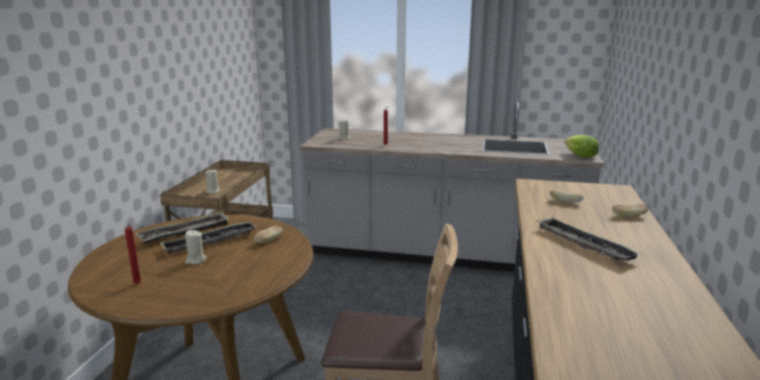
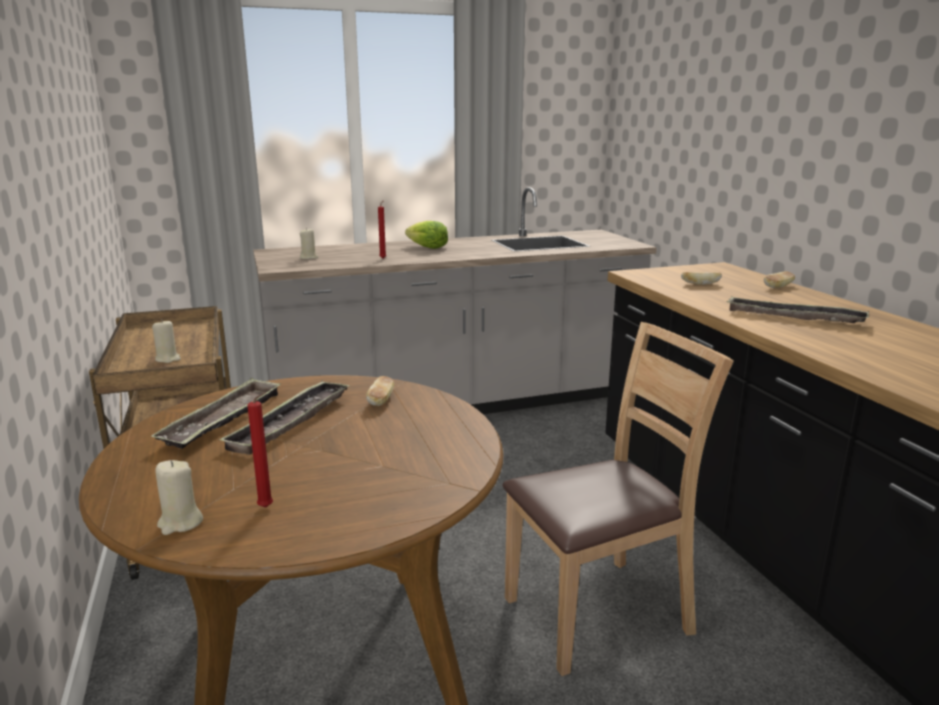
camera: 30 degrees left, 0 degrees up
beige candle [185,230,206,264] -> beige candle moved to [155,460,203,535]
lettuce [564,135,599,158] -> lettuce moved to [405,221,448,249]

